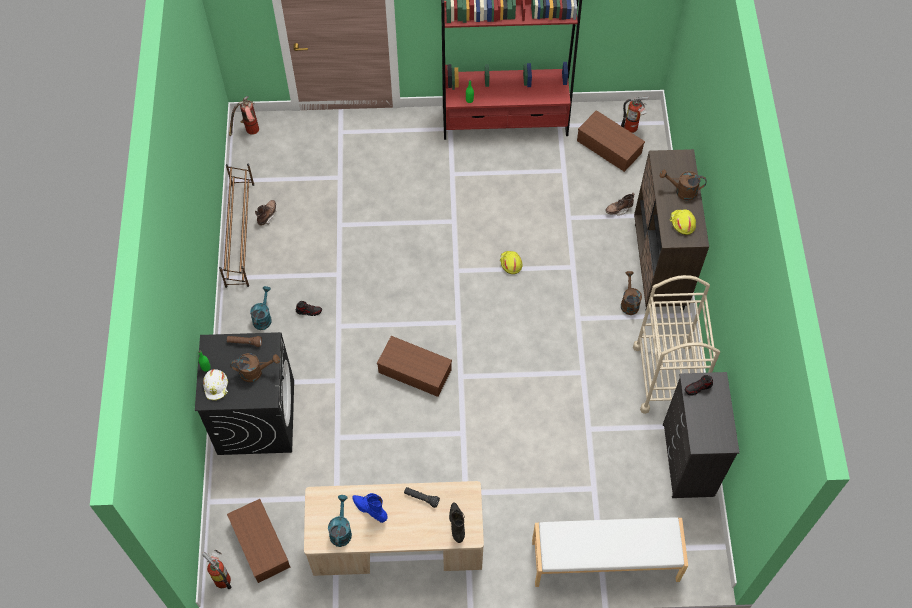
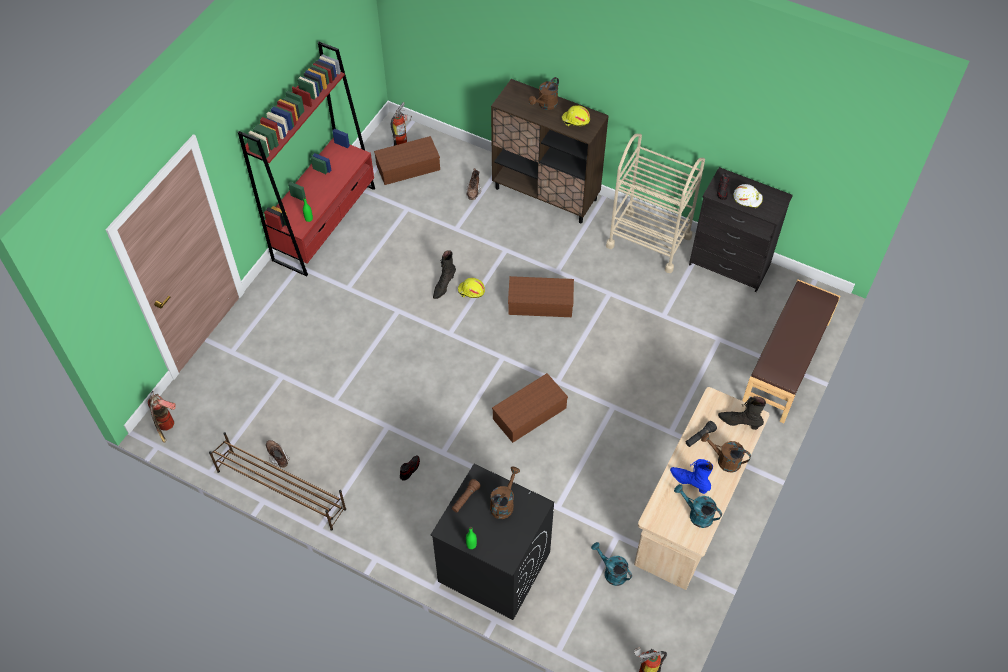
camera: 60 degrees left, 5 degrees down
white hard hat [203,369,228,400] -> white hard hat moved to [733,184,763,208]
brown storage box [227,499,290,583] -> brown storage box moved to [508,276,574,317]
turquoise watering can [250,286,272,330] -> turquoise watering can moved to [591,542,632,586]
blue boot [352,493,388,523] -> blue boot turned 60 degrees clockwise [670,459,713,494]
white bench [532,517,688,587] -> brown bench [742,279,840,424]
brown watering can [621,271,642,315] -> brown watering can moved to [701,433,751,473]
none -> black boot [433,250,456,299]

